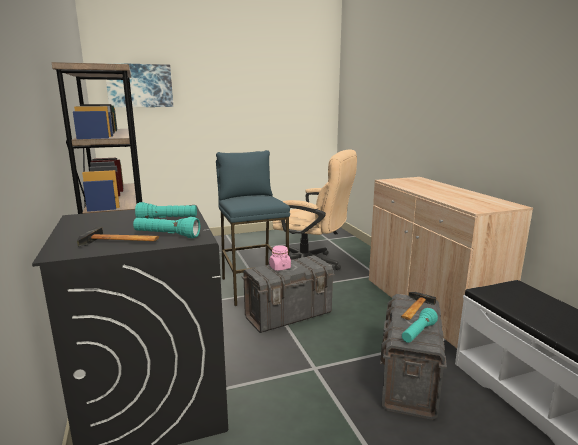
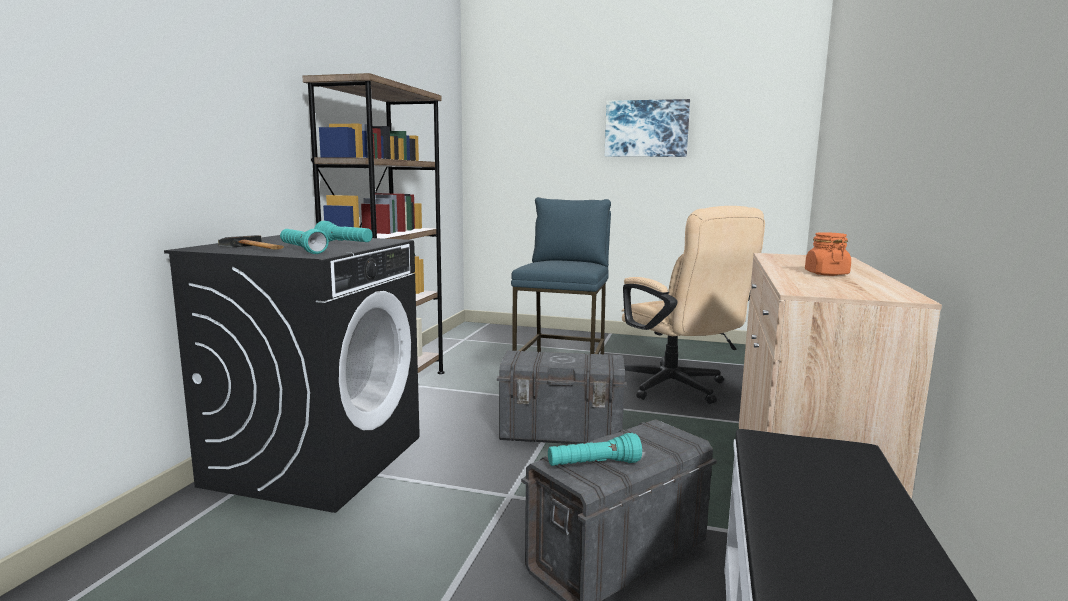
camera: 35 degrees right, 5 degrees down
picture [104,63,173,107] -> picture moved to [605,99,690,157]
pink jar [269,246,291,271] -> none
hammer [401,292,437,320] -> none
none -> orange jar [805,232,851,276]

